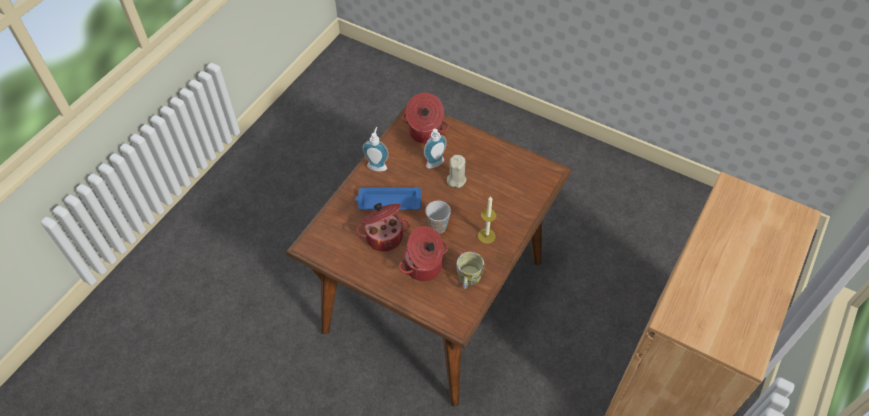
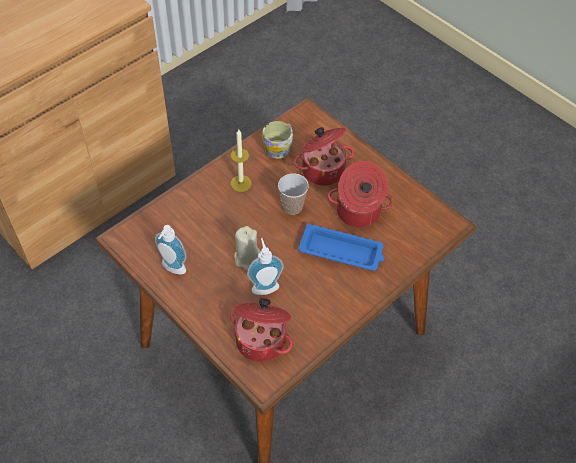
camera: 165 degrees left, 0 degrees up
soap dispenser [363,127,389,171] -> soap dispenser moved to [155,225,187,275]

